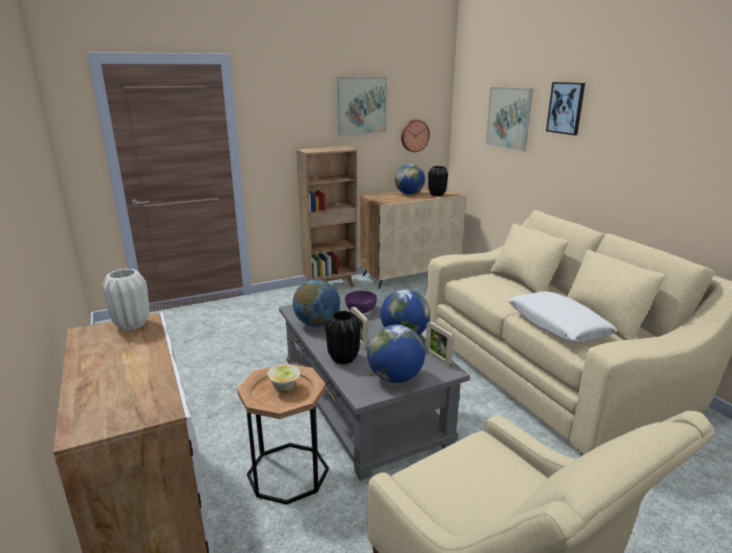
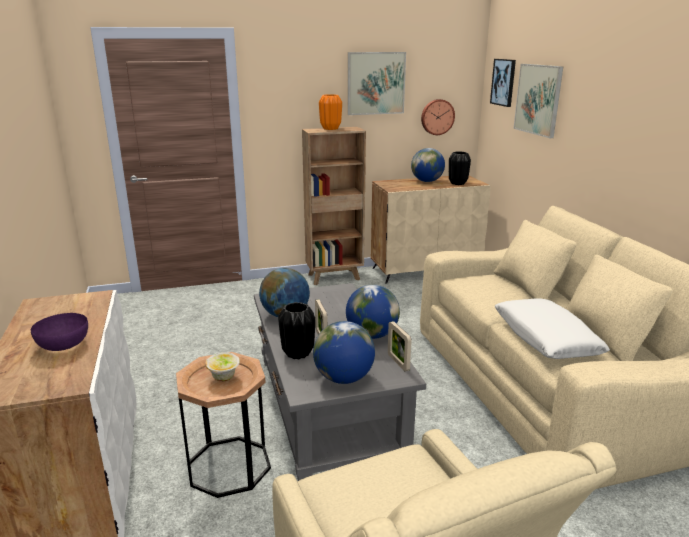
camera: 10 degrees right, 0 degrees up
white vase [102,269,150,331] -> none
purple bowl [345,291,377,313] -> purple bowl moved to [31,313,88,351]
picture [546,82,585,135] -> picture moved to [490,59,516,107]
none -> orange vase [319,94,342,130]

